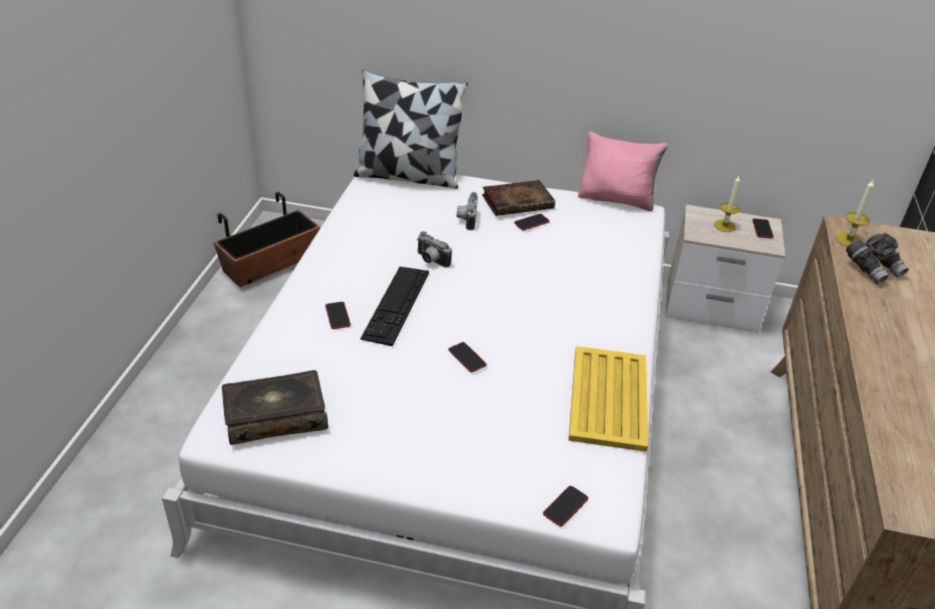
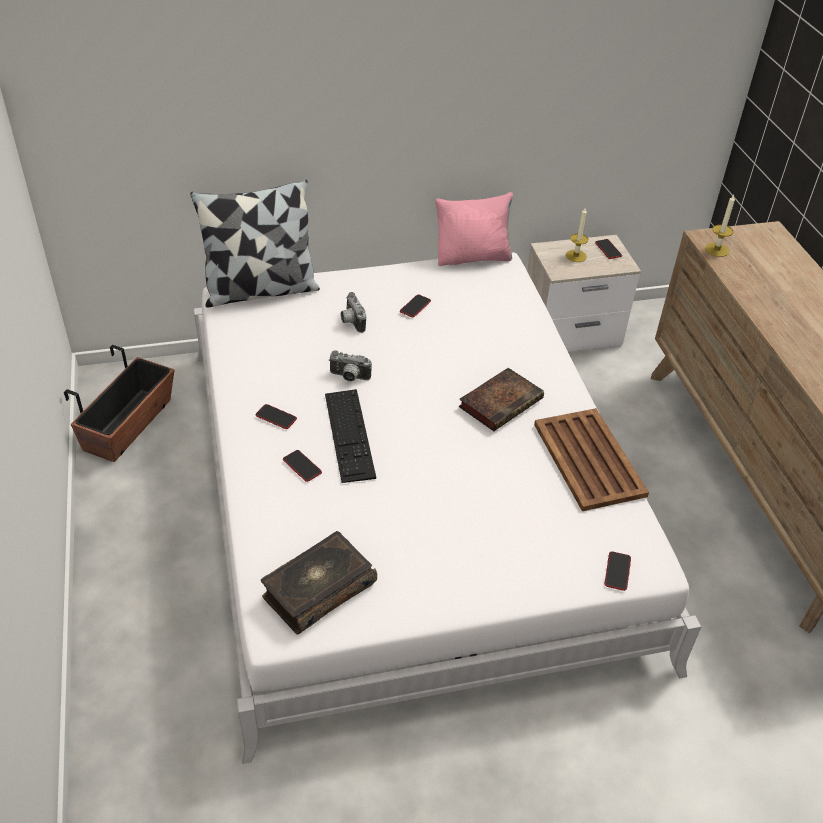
camera: 25 degrees left, 5 degrees up
phone [448,342,487,372] -> phone moved to [256,404,297,429]
book [482,180,555,216] -> book moved to [459,368,544,431]
yellow tray [569,346,648,452] -> brown tray [534,408,649,511]
grey binoculars [846,233,908,284] -> none

